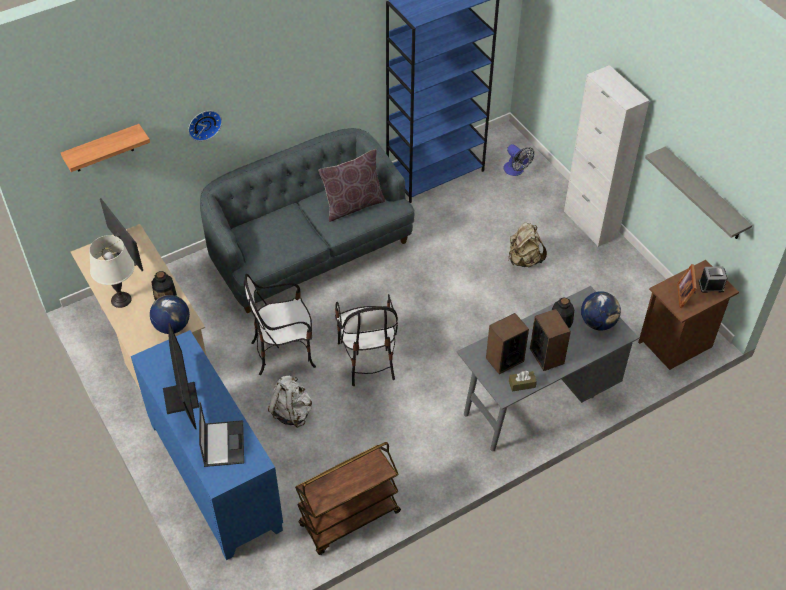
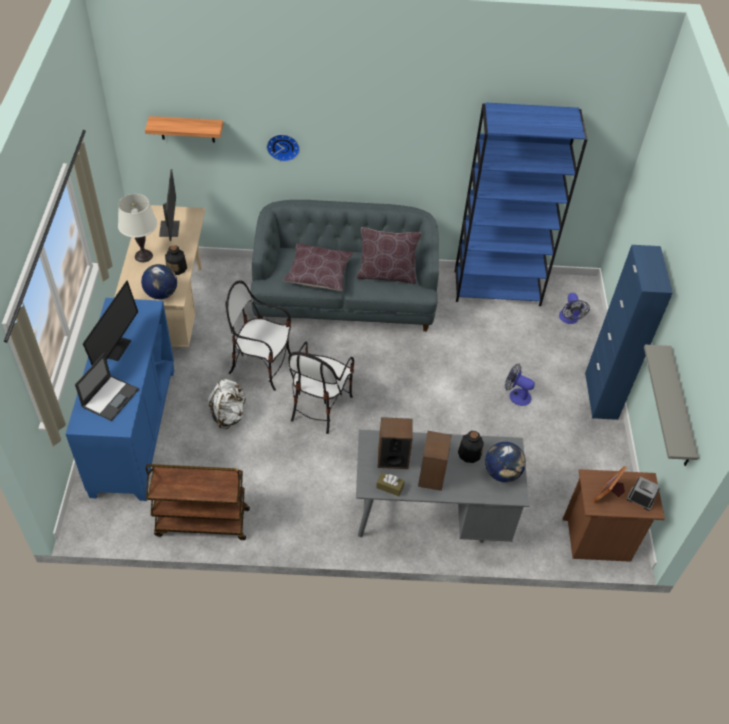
camera: 30 degrees right, 0 degrees up
beige backpack [508,223,547,267] -> fan [505,364,535,406]
white cabinet [564,65,649,247] -> blue cabinet [585,245,673,420]
none -> brown pillow [283,243,353,291]

